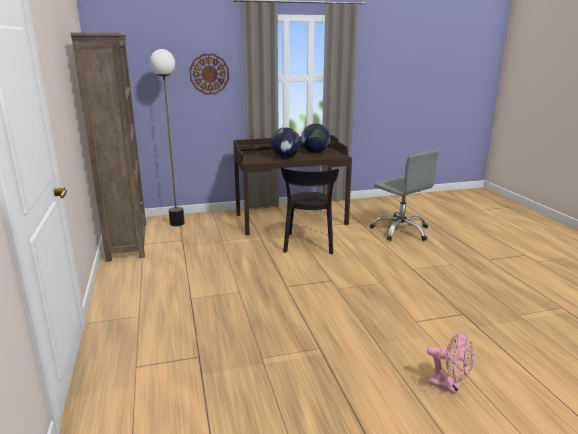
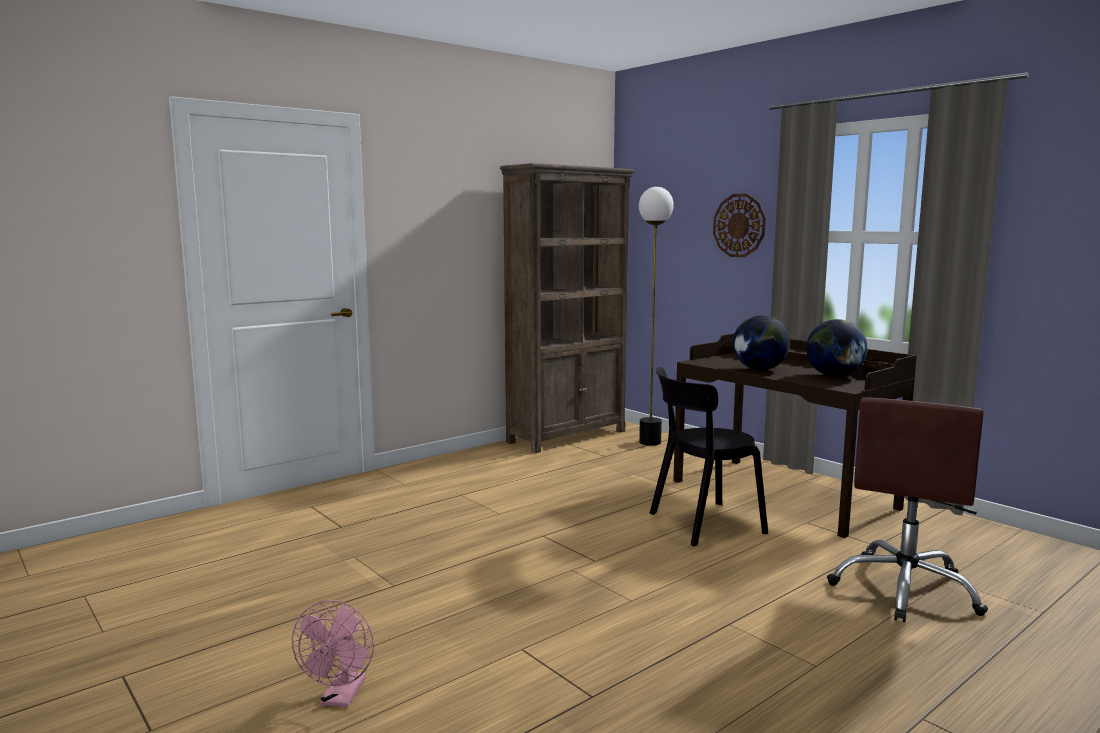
camera: 65 degrees right, 10 degrees down
grey office chair [370,150,439,241] -> brown office chair [827,397,988,622]

